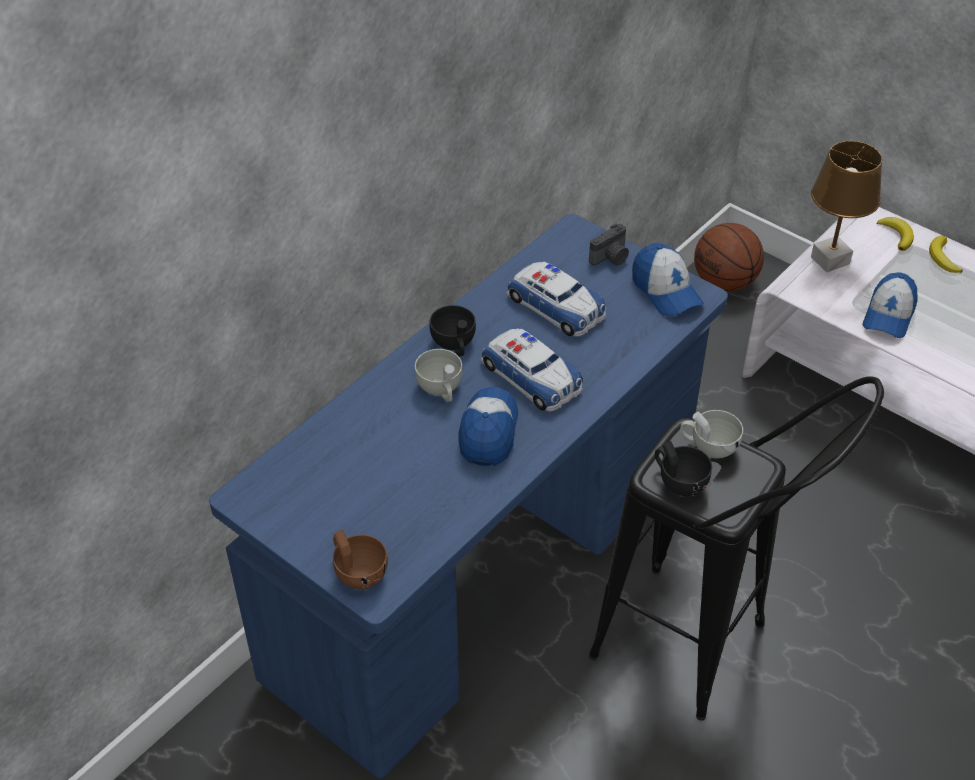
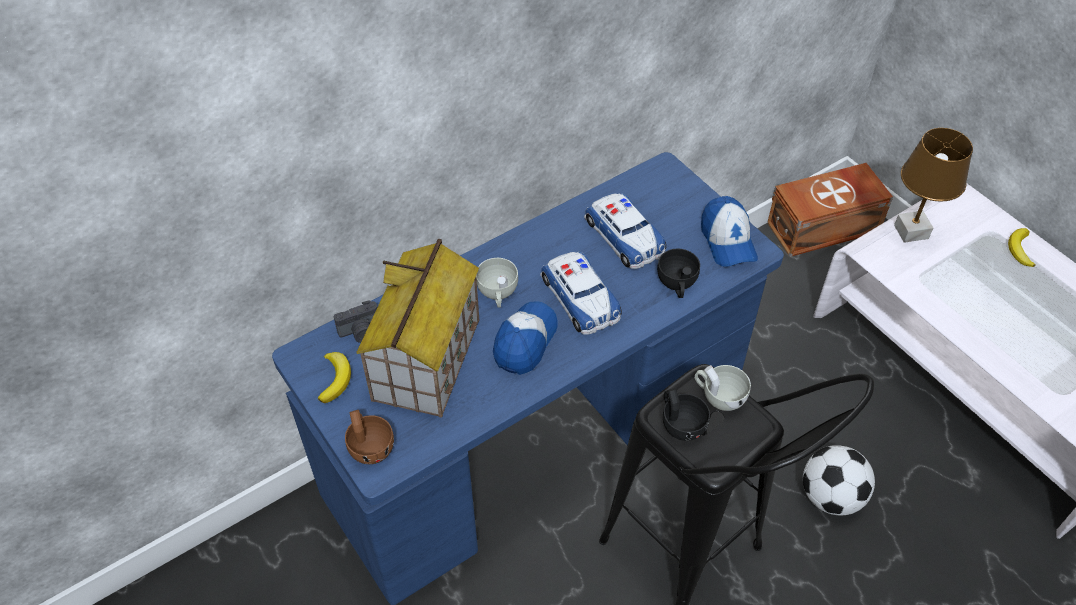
camera: 15 degrees right, 5 degrees up
black cup [430,305,476,356] -> black cup moved to [657,249,700,298]
camera [589,223,629,266] -> camera moved to [334,300,378,343]
basketball [694,223,764,292] -> brown storage box [767,163,893,257]
cap [863,272,917,338] -> none
banana [877,217,914,251] -> banana moved to [318,352,351,403]
none -> toy house [356,239,479,418]
none -> football [803,445,875,515]

